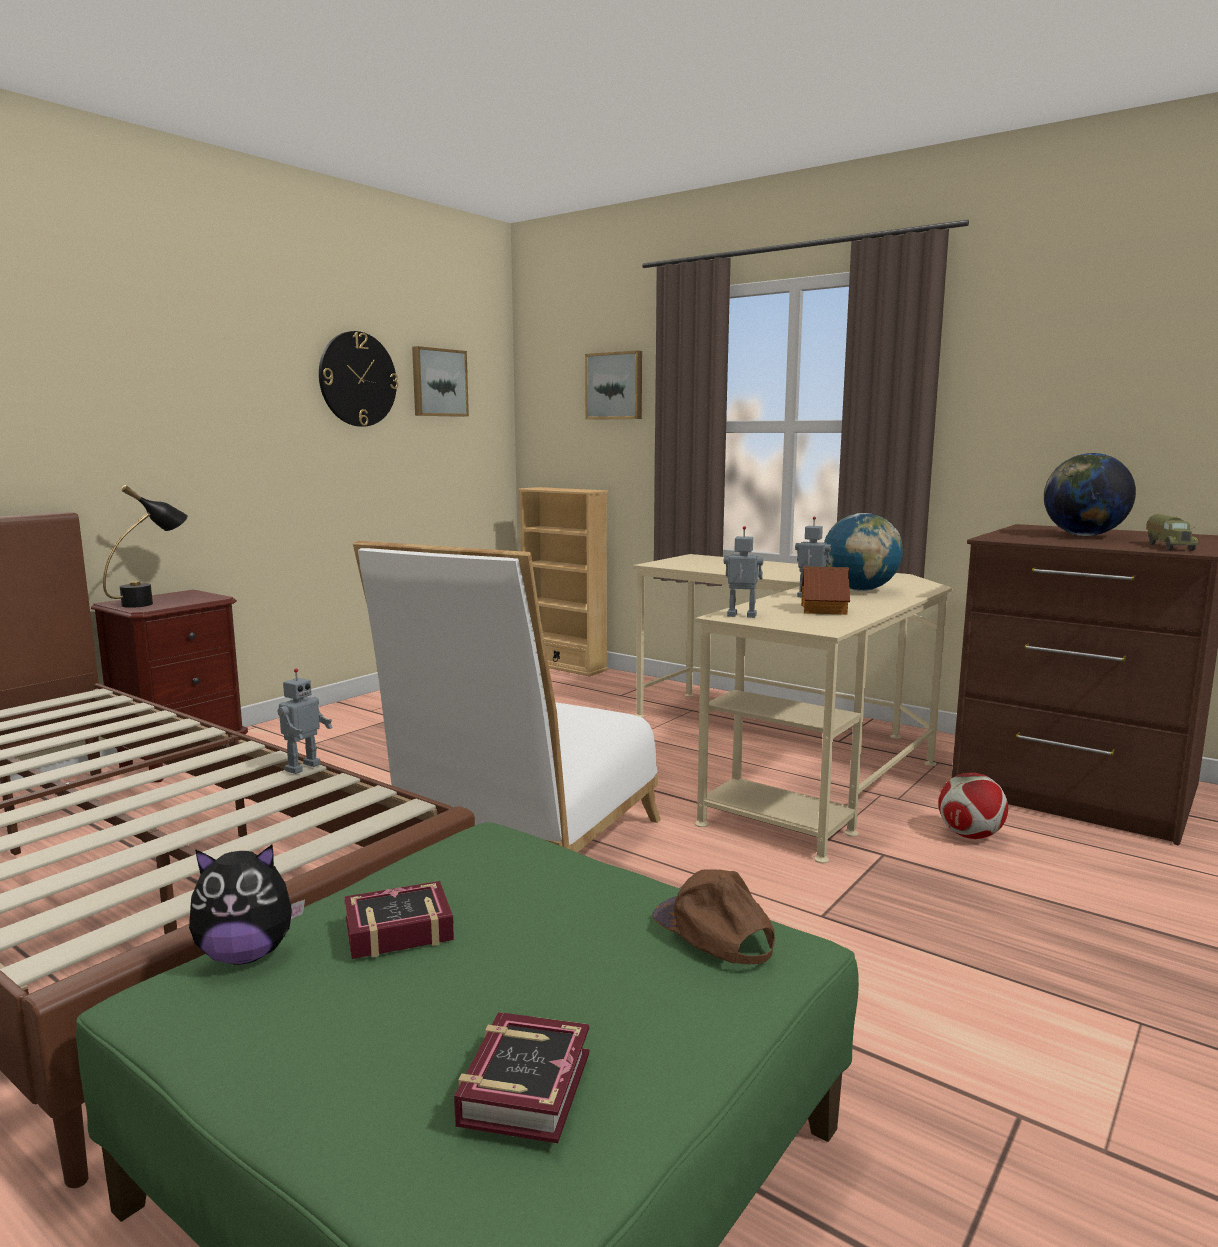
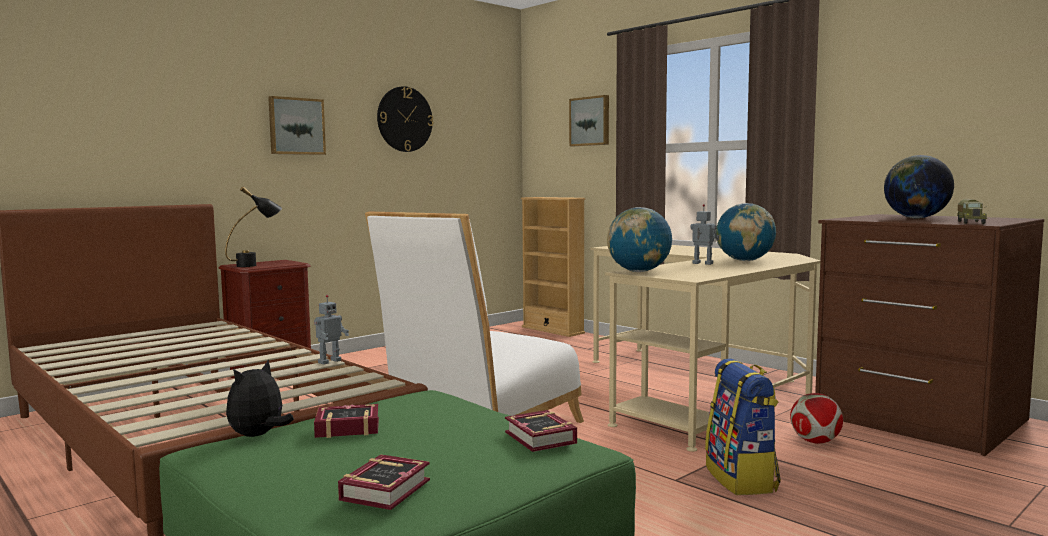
camera: 10 degrees right, 5 degrees down
plush toy [189,845,305,964] -> plush toy turned 120 degrees clockwise [226,360,294,437]
picture [412,346,469,417] -> picture moved to [268,96,326,155]
brown cap [652,869,775,964] -> book [505,410,577,452]
toy robot [724,526,763,618] -> globe [607,207,672,272]
toy house [801,566,850,615] -> none
none -> backpack [705,358,781,495]

